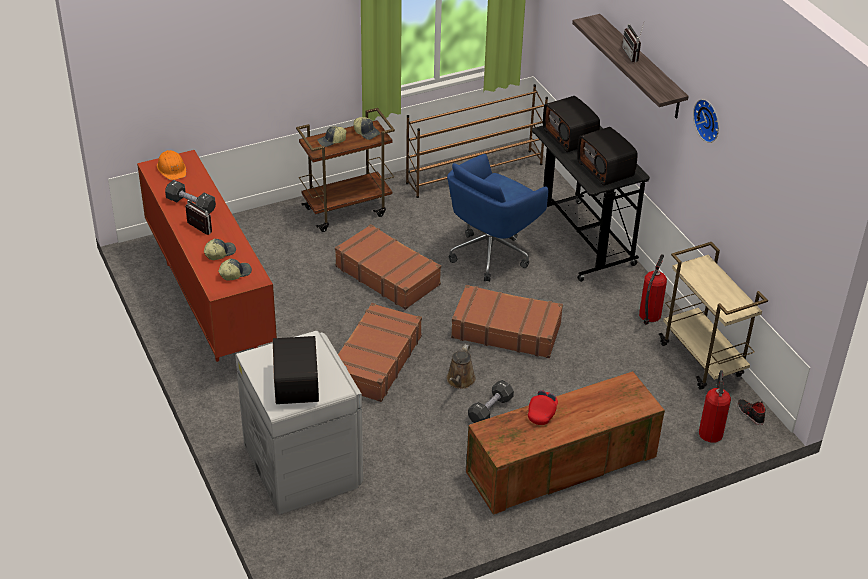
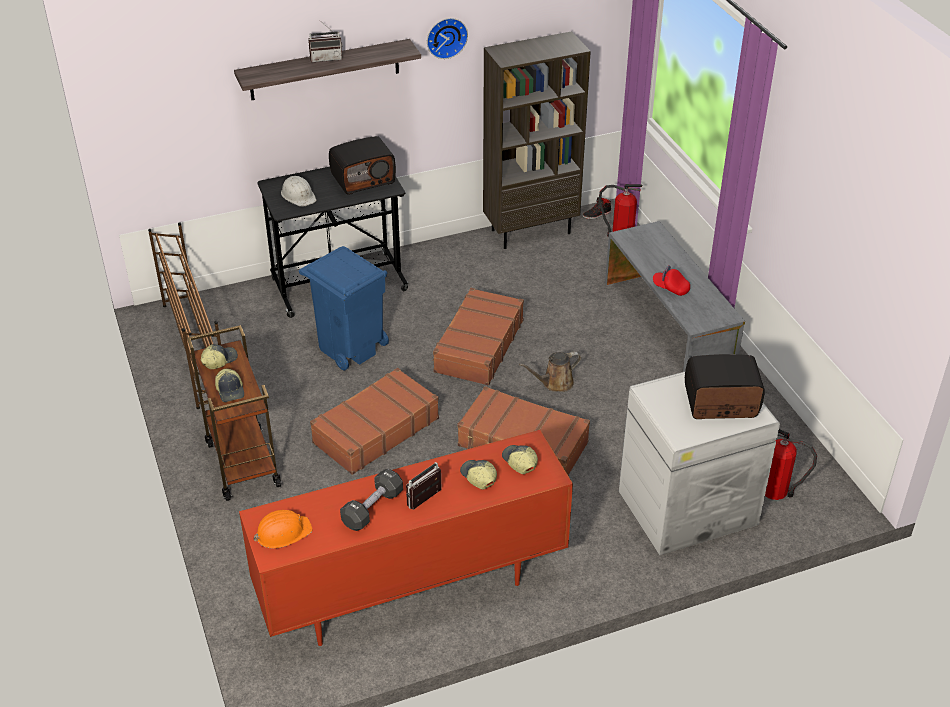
camera: 85 degrees left, 0 degrees up
brown watering can [446,344,476,389] -> brown watering can turned 135 degrees clockwise [519,352,581,392]
blue office chair [447,154,548,282] -> blue trash can [299,246,389,370]
brown bench [466,371,665,515] -> grey bench [605,221,745,372]
black dumbbell [468,380,514,423] -> none
radio [543,96,600,152] -> white hard hat [281,176,316,207]
fire extinguisher [639,254,667,324] -> fire extinguisher moved to [765,429,817,500]
beige cart [659,242,768,390] -> brown bookcase [483,31,591,249]

